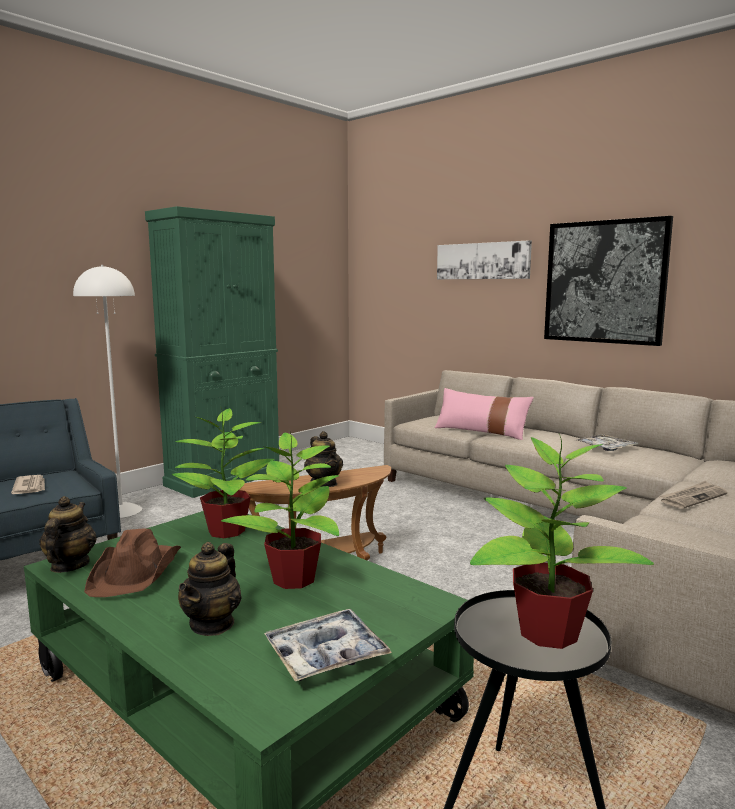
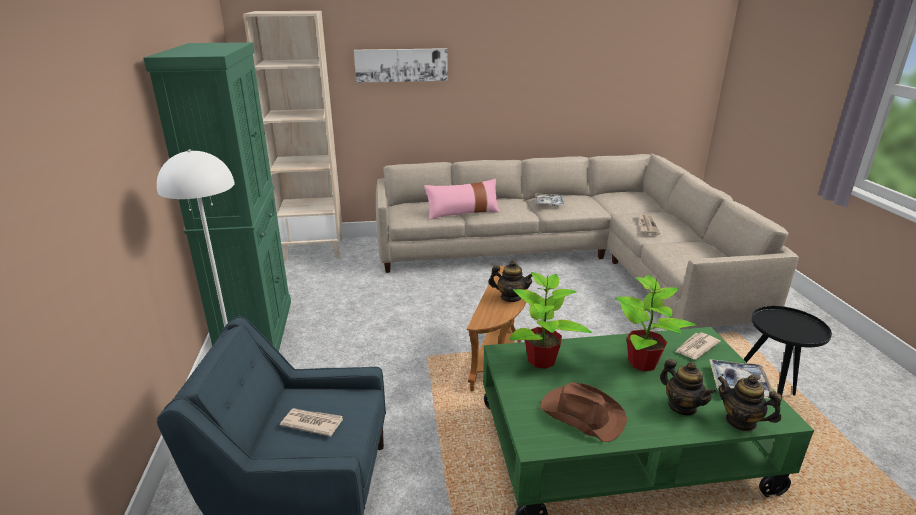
camera: 50 degrees left, 15 degrees up
teapot [39,496,97,573] -> teapot moved to [717,375,782,432]
potted plant [470,434,654,649] -> none
picture [544,216,673,346] -> none
none -> beige bookcase [243,11,342,261]
none -> newspaper [675,332,721,359]

